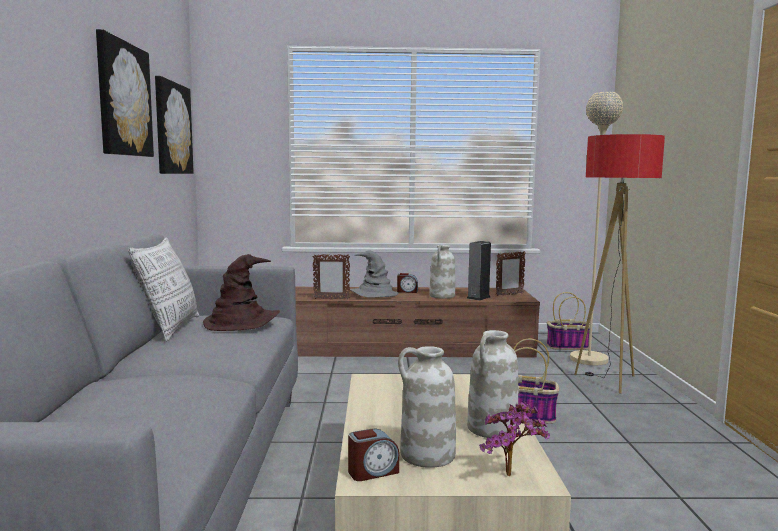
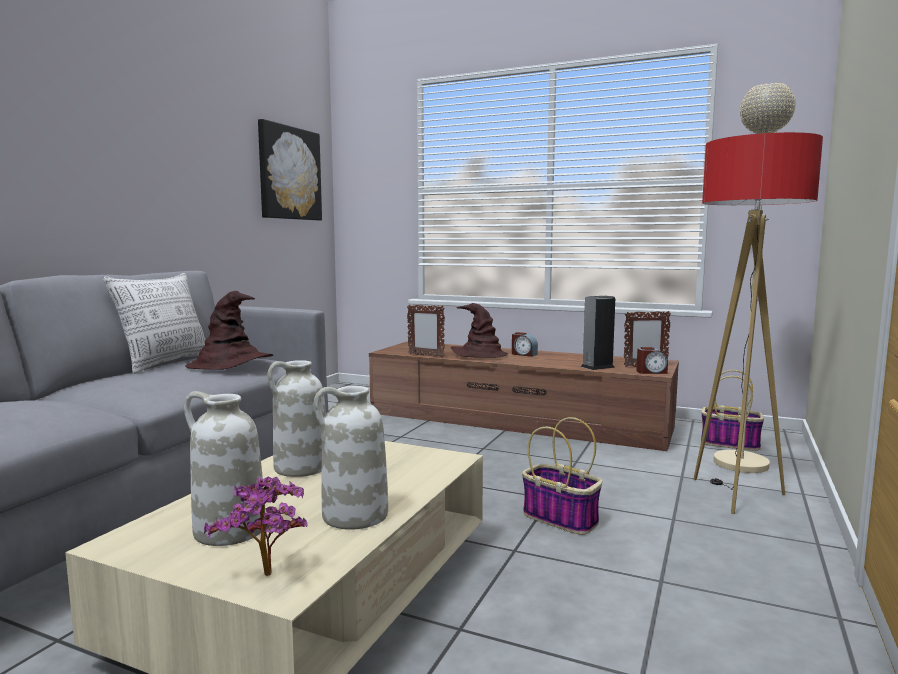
camera: 25 degrees right, 0 degrees up
picture [96,29,154,157] -> none
alarm clock [348,429,399,481] -> alarm clock moved to [636,347,668,374]
grey hat [350,250,399,298] -> brown hat [451,303,508,358]
white vase [429,245,455,299] -> white vase moved to [267,360,326,477]

